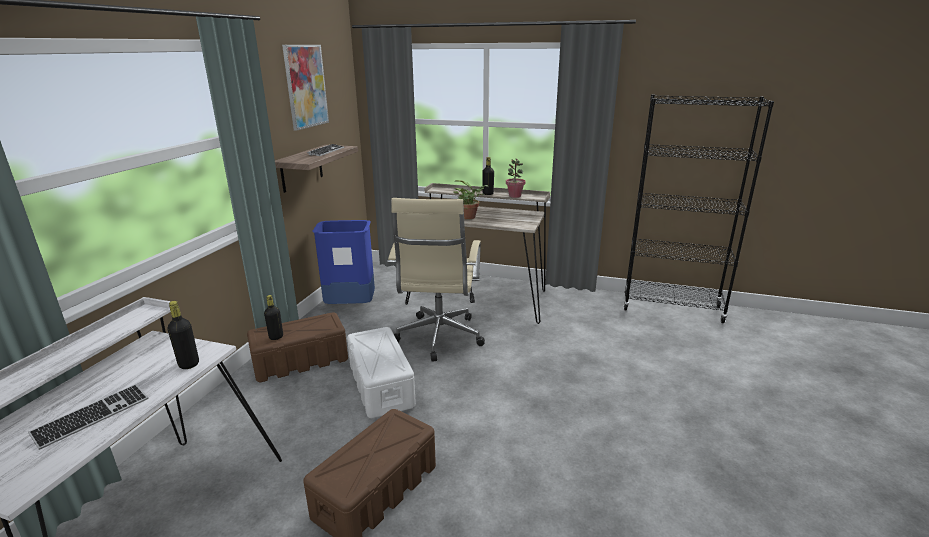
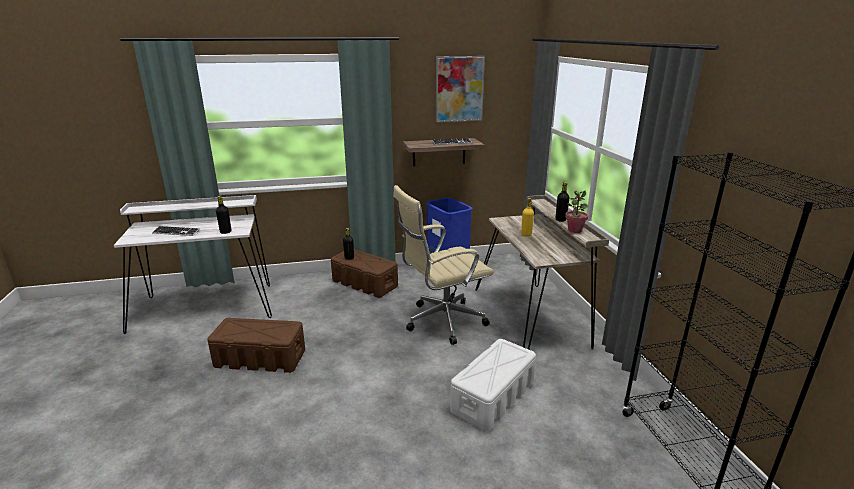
camera: 60 degrees right, 0 degrees up
white storage box [347,327,416,418] -> white storage box moved to [450,339,536,431]
potted plant [453,180,488,219] -> yellow bottle [521,198,534,237]

